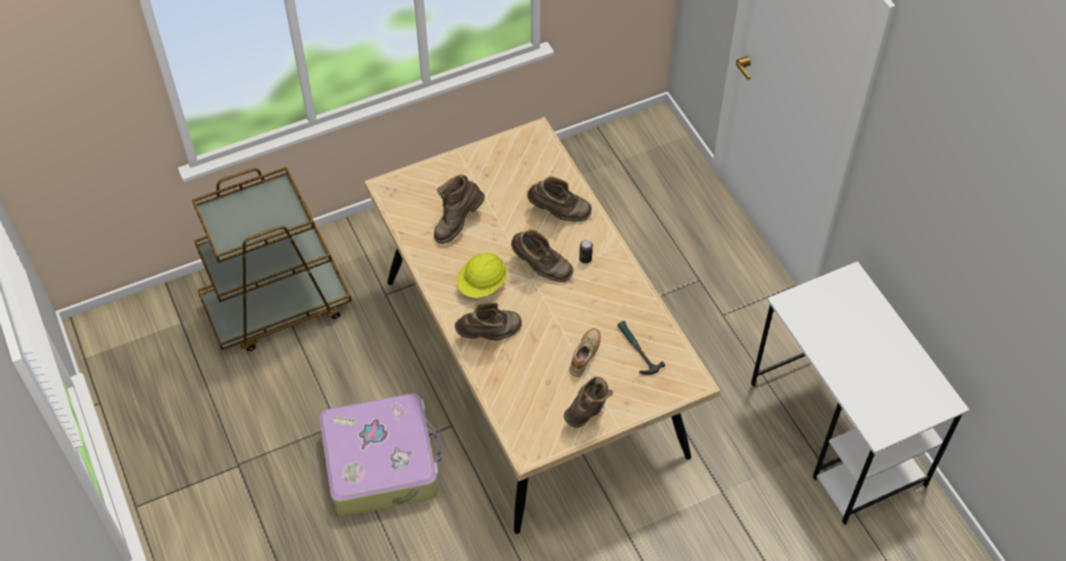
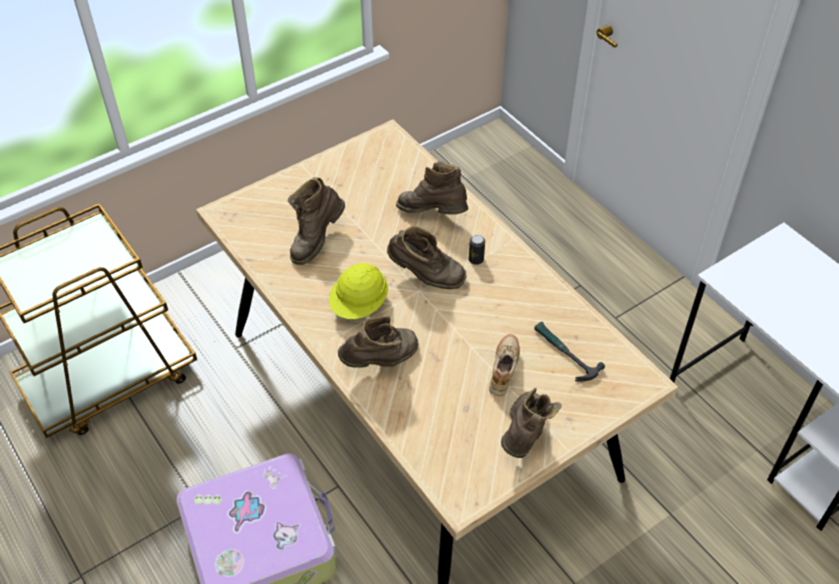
camera: 10 degrees left, 5 degrees down
brown boot [527,176,592,221] -> brown boot turned 150 degrees counterclockwise [396,161,468,215]

